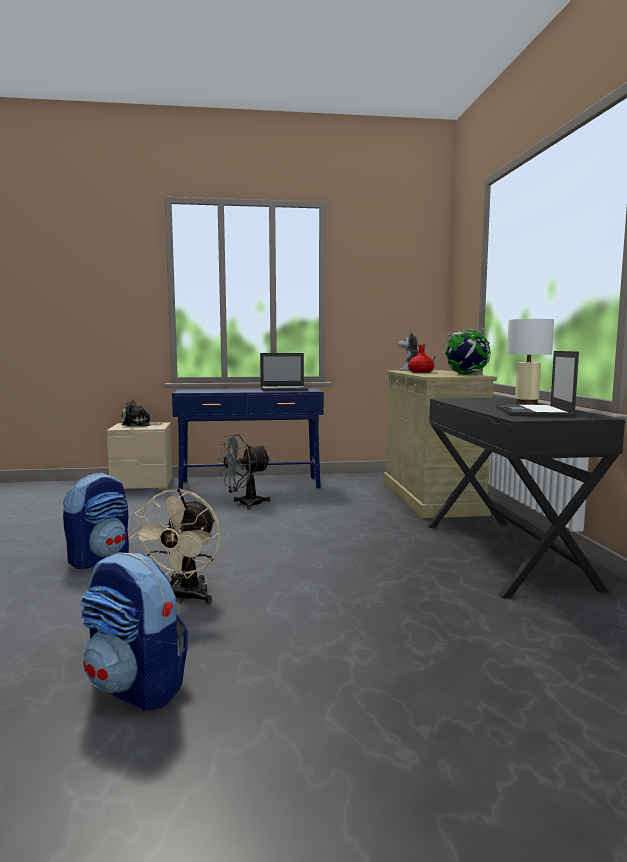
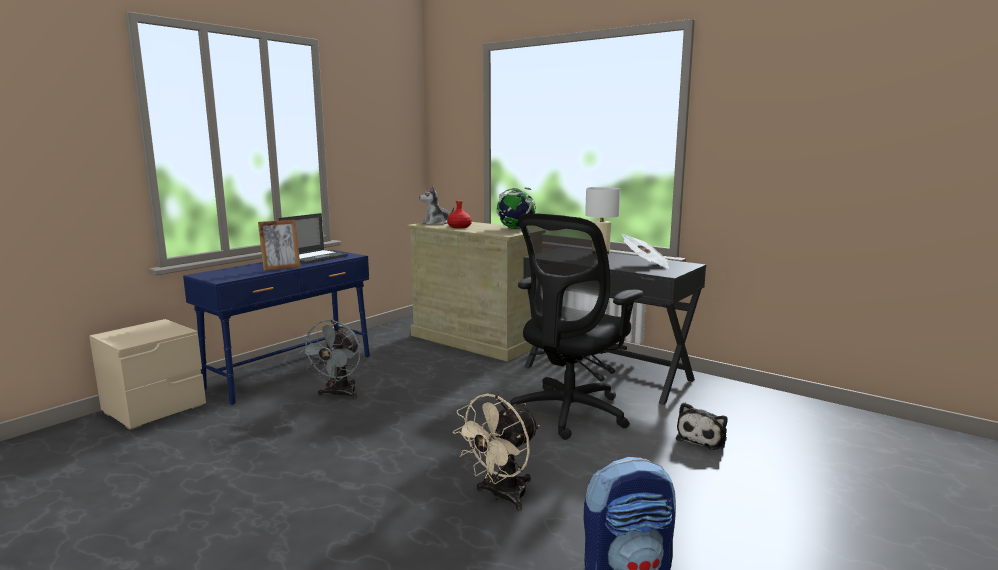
camera: 45 degrees left, 5 degrees up
backpack [63,473,129,569] -> none
plush toy [121,399,163,427] -> plush toy moved to [676,402,728,450]
beige fan [130,489,221,604] -> beige fan turned 75 degrees clockwise [453,394,540,511]
laptop [496,351,579,417] -> newspaper [622,234,669,268]
none -> picture frame [258,220,301,271]
none -> black office chair [510,213,643,440]

